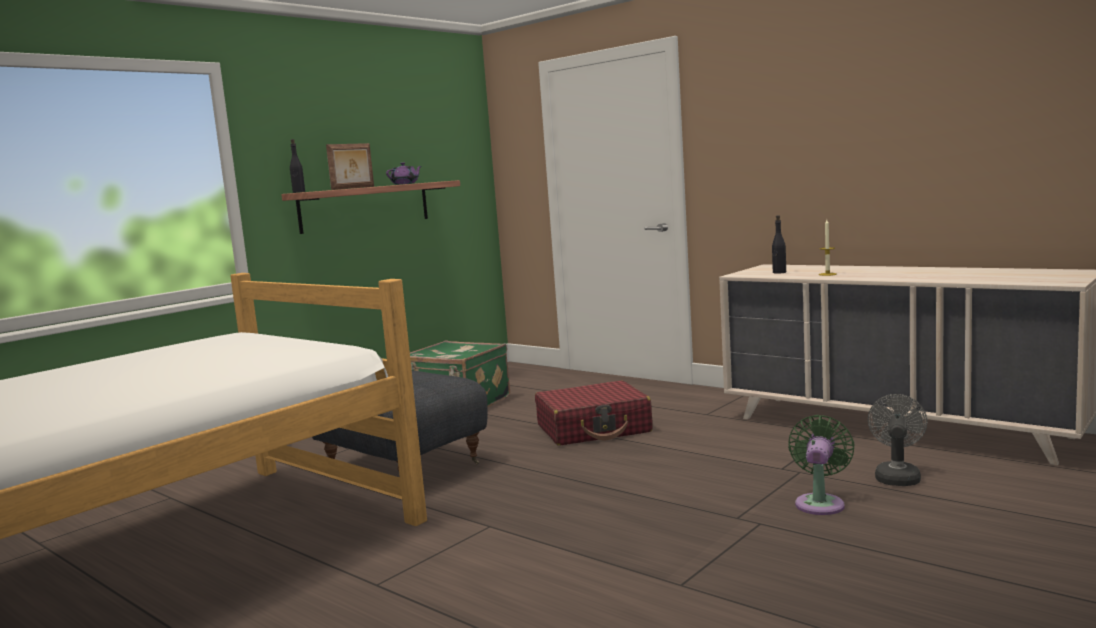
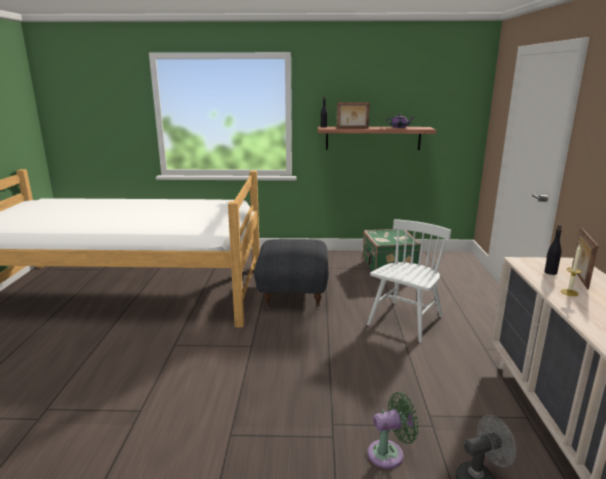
camera: 50 degrees right, 10 degrees up
red suitcase [535,381,653,446] -> white chair [367,219,451,343]
none -> picture frame [572,228,599,290]

